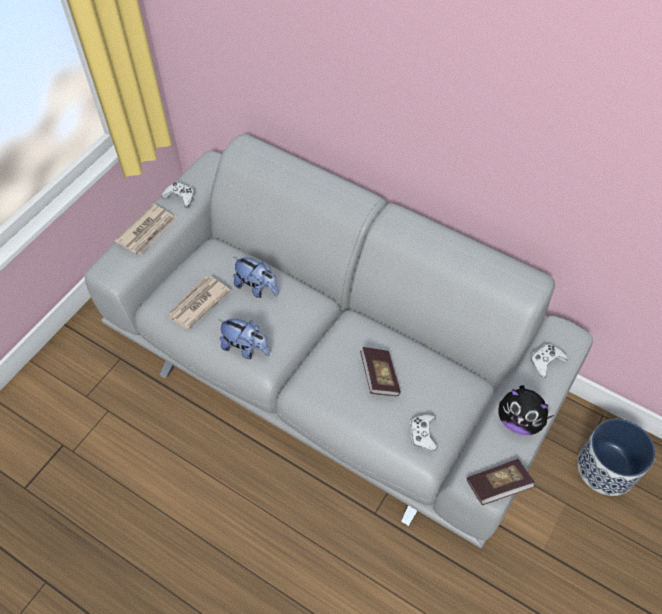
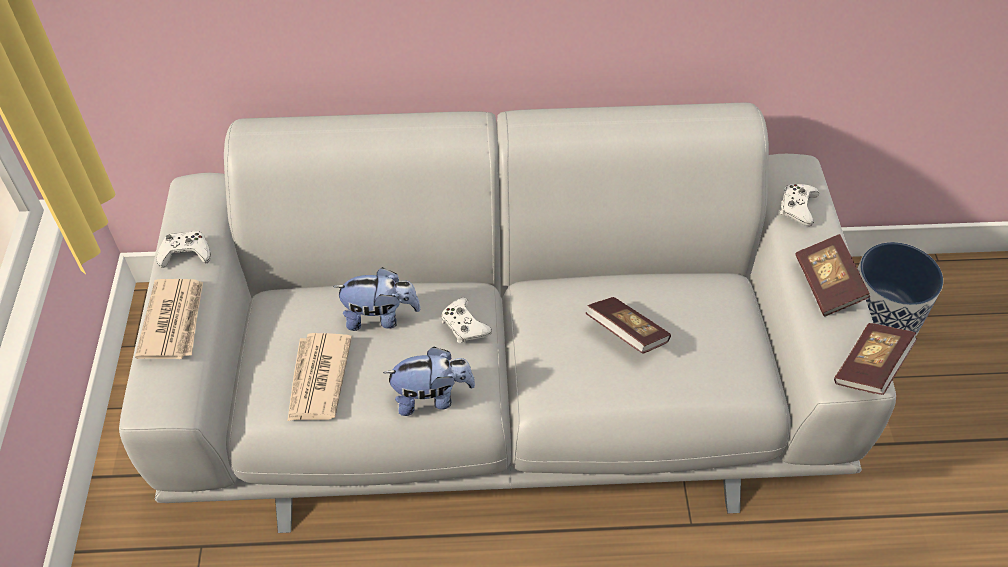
camera: 35 degrees left, 5 degrees down
white game controller [410,414,437,451] -> white game controller moved to [441,298,492,343]
plush toy [498,385,554,435] -> book [796,234,870,316]

